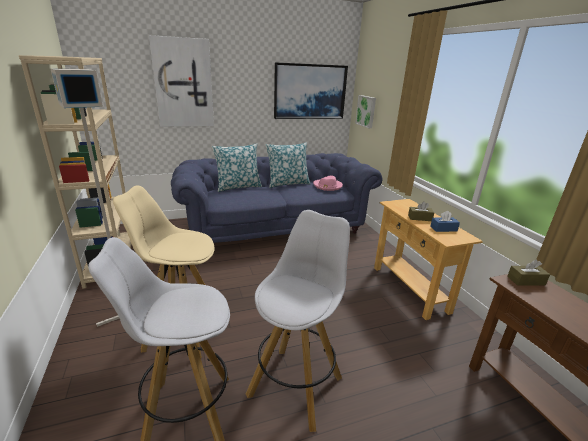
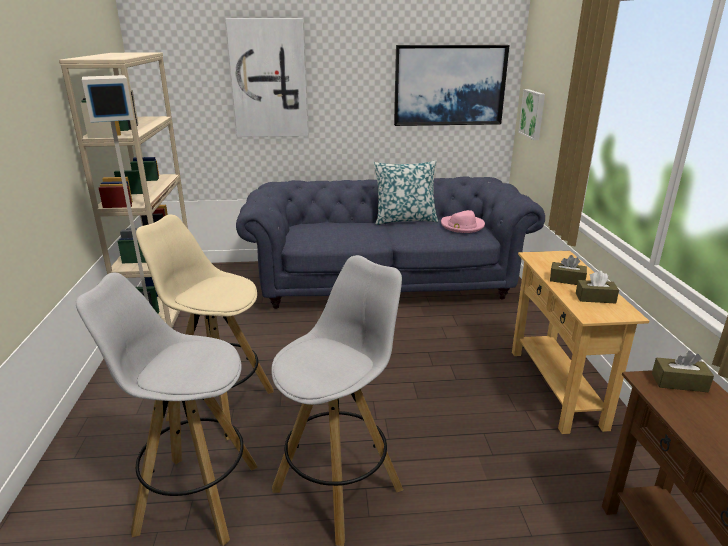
camera: 15 degrees right, 0 degrees up
pillow [212,143,262,192] -> none
blue tissue box [430,211,460,232] -> brown tissue box [576,271,619,303]

